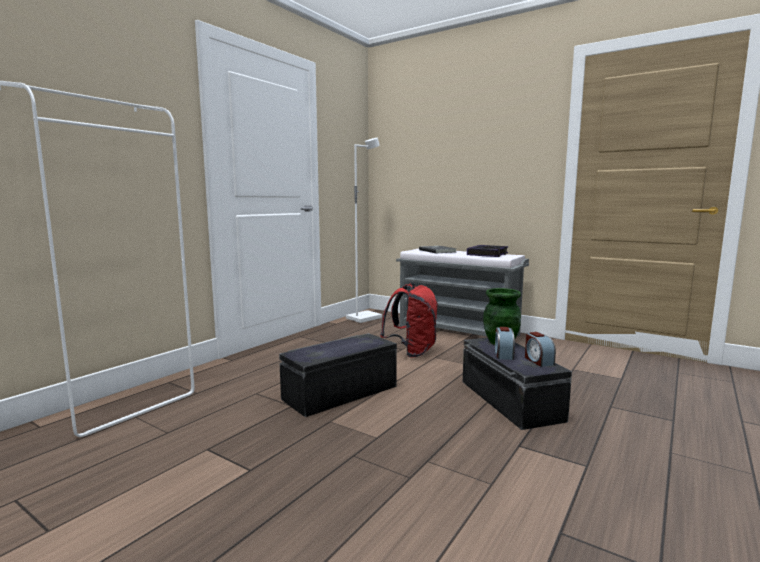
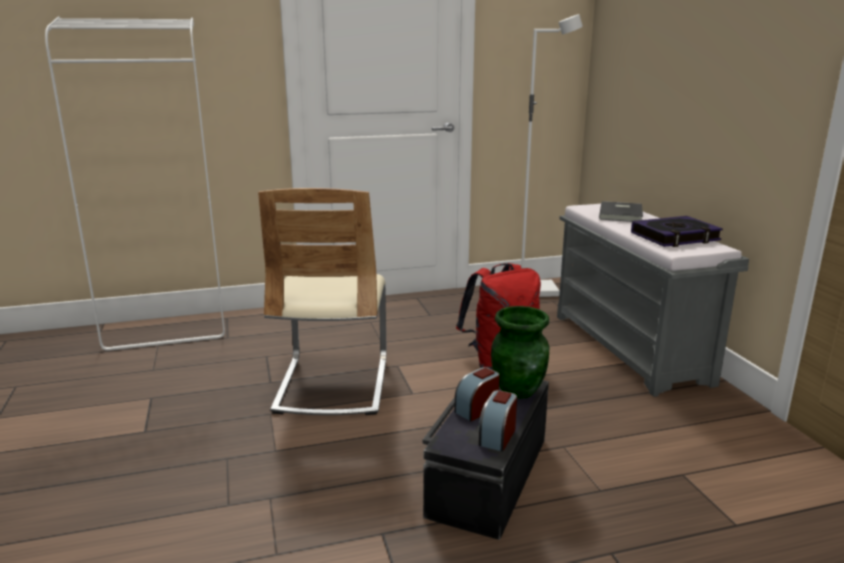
camera: 40 degrees right, 10 degrees up
black storage box [279,333,397,417] -> beige chair [258,188,387,415]

